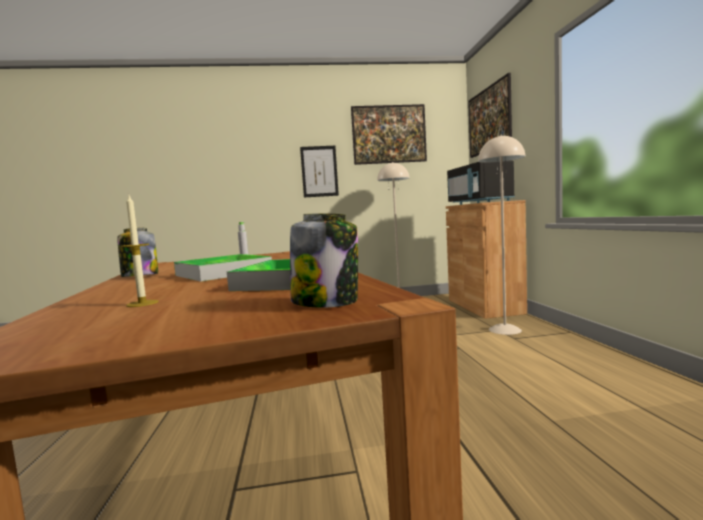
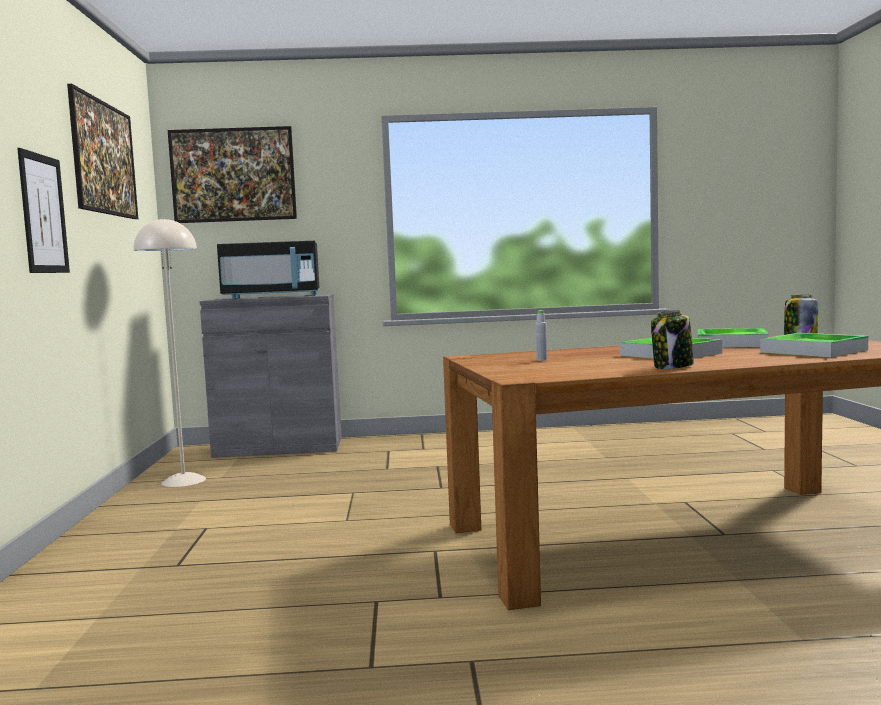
camera: 85 degrees left, 0 degrees up
candle [121,195,159,307] -> tray [760,333,868,357]
brown cabinet [446,200,527,319] -> grey cabinet [200,294,342,458]
beige floor lamp [478,135,525,335] -> none

